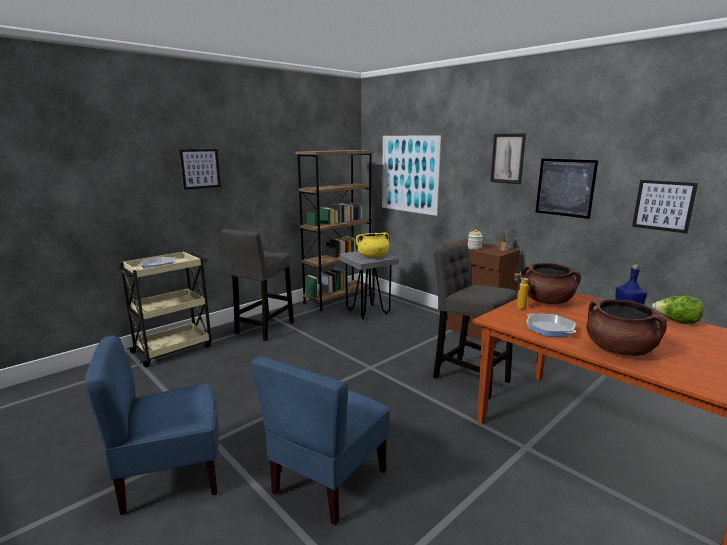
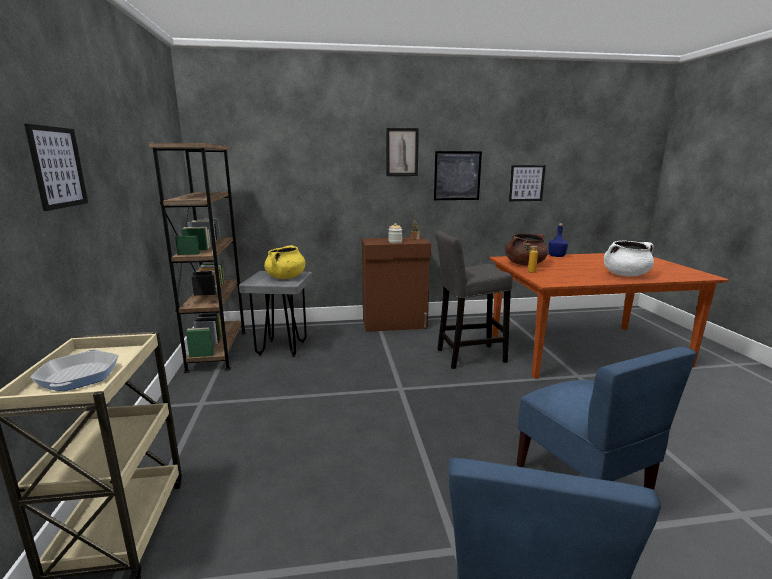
camera: 55 degrees left, 0 degrees up
grey stool [221,229,294,341] -> none
picture [382,135,441,216] -> none
frying pan [526,313,576,337] -> none
brown cooking pot [586,299,667,356] -> white cooking pot [604,240,654,276]
lettuce [652,296,703,324] -> none

